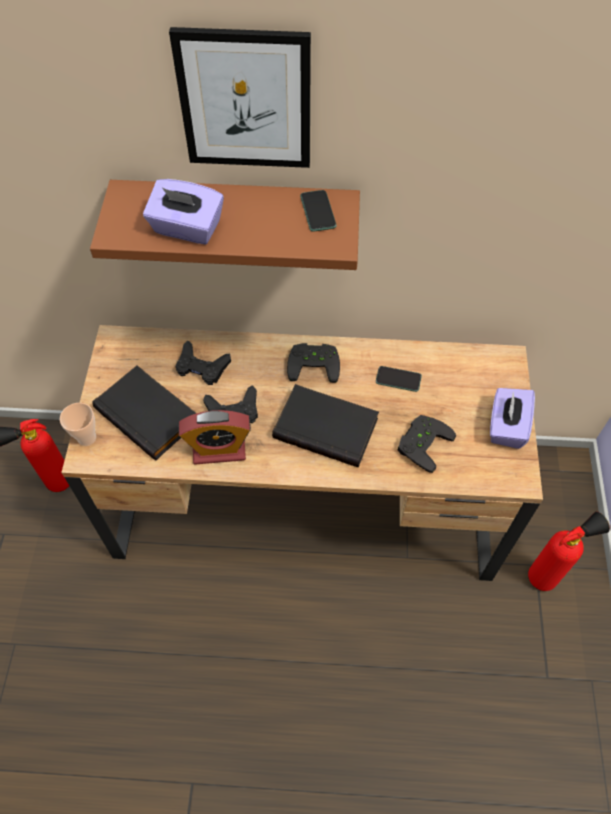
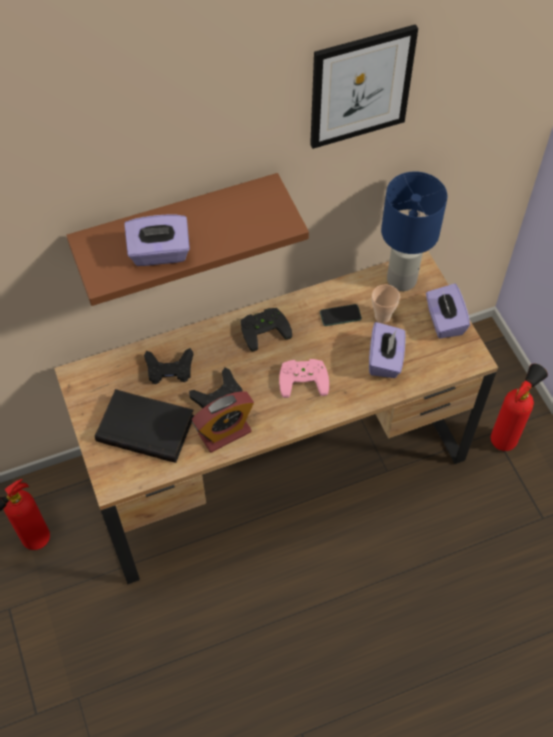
camera: 25 degrees left, 0 degrees up
cup [60,403,96,446] -> cup moved to [372,285,400,323]
picture [169,27,311,168] -> picture moved to [310,24,418,149]
black book [272,384,379,467] -> pink game controller [279,359,329,398]
phone [300,190,336,232] -> none
black game controller [398,415,456,473] -> purple tissue box [369,322,406,378]
none -> blue table lamp [381,171,447,291]

